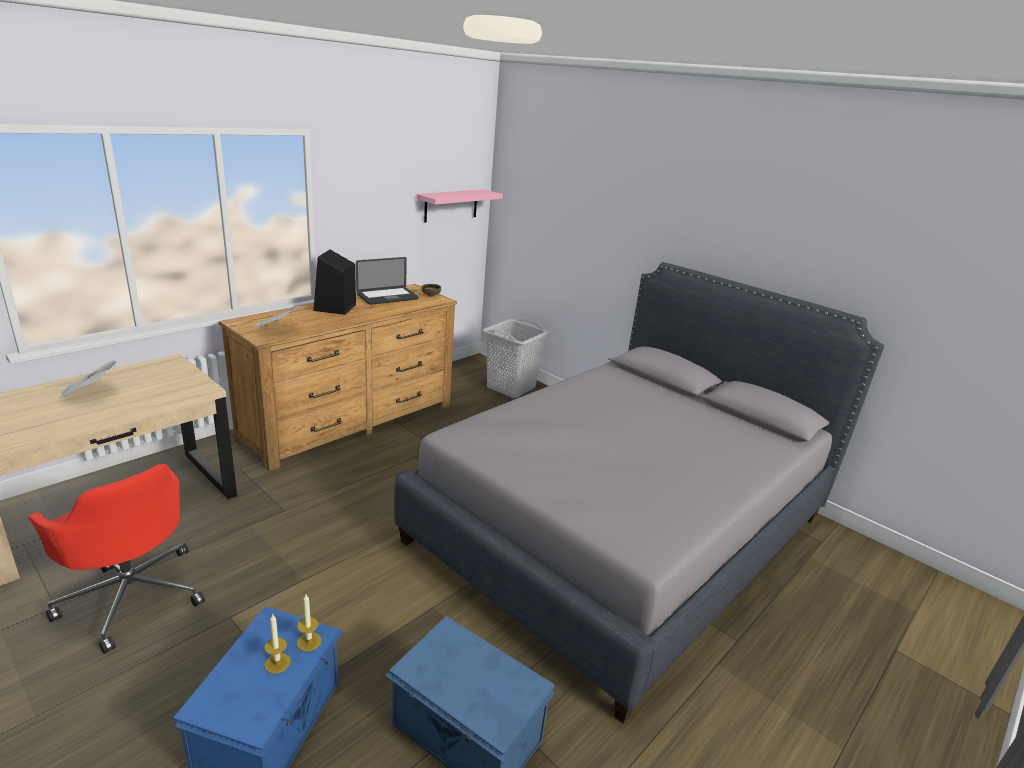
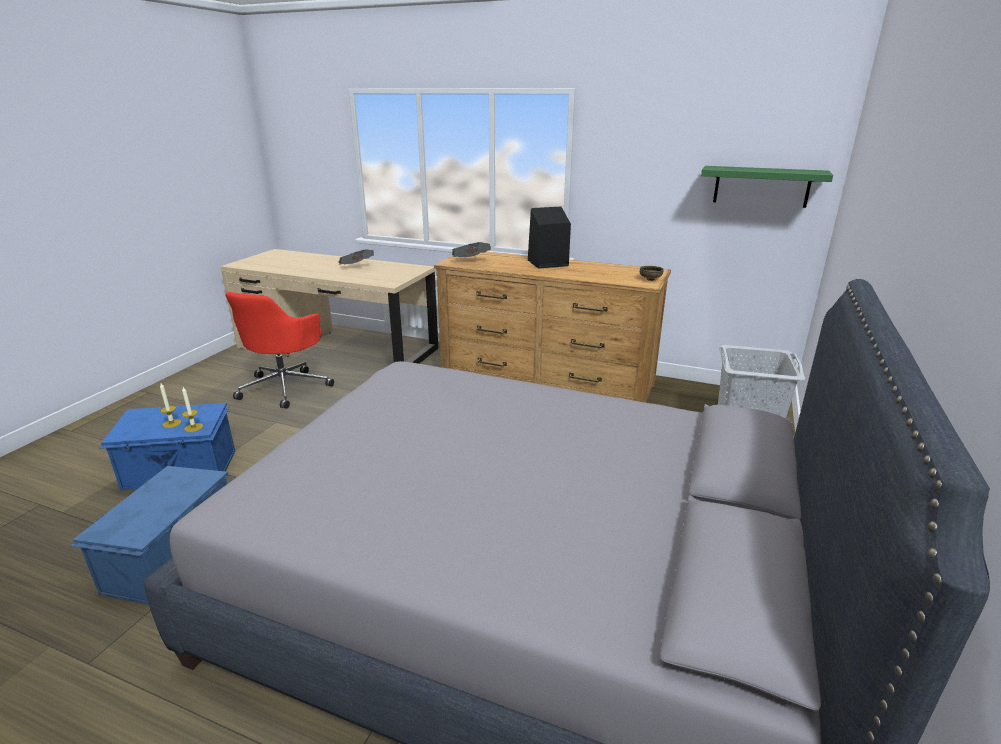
camera: 70 degrees right, 0 degrees up
laptop [356,257,419,305] -> none
pink shelf [416,189,503,222] -> green shelf [701,166,833,208]

